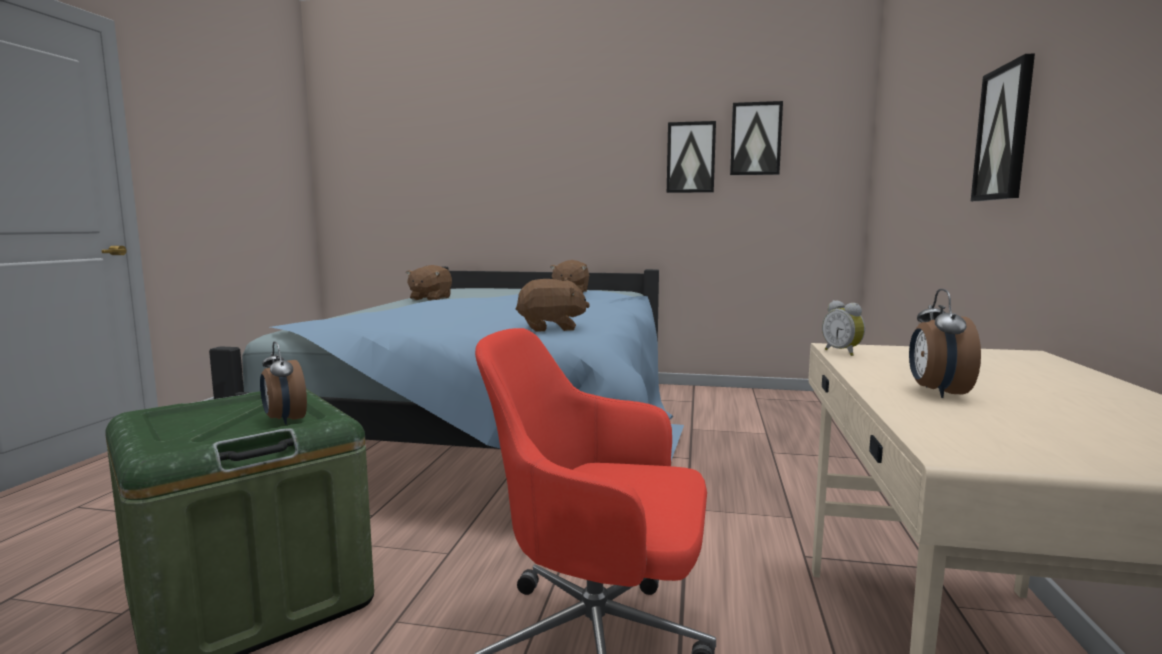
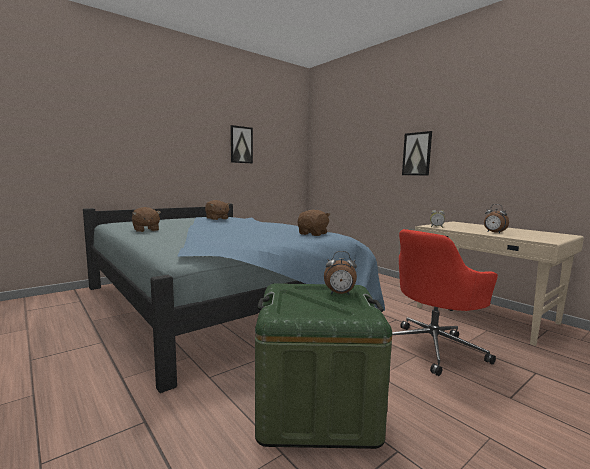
camera: 50 degrees left, 0 degrees up
picture [730,101,783,175] -> none

